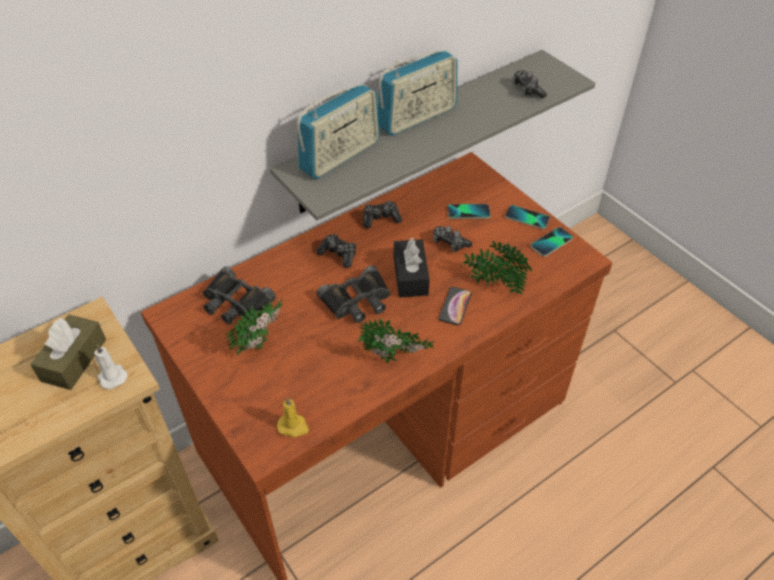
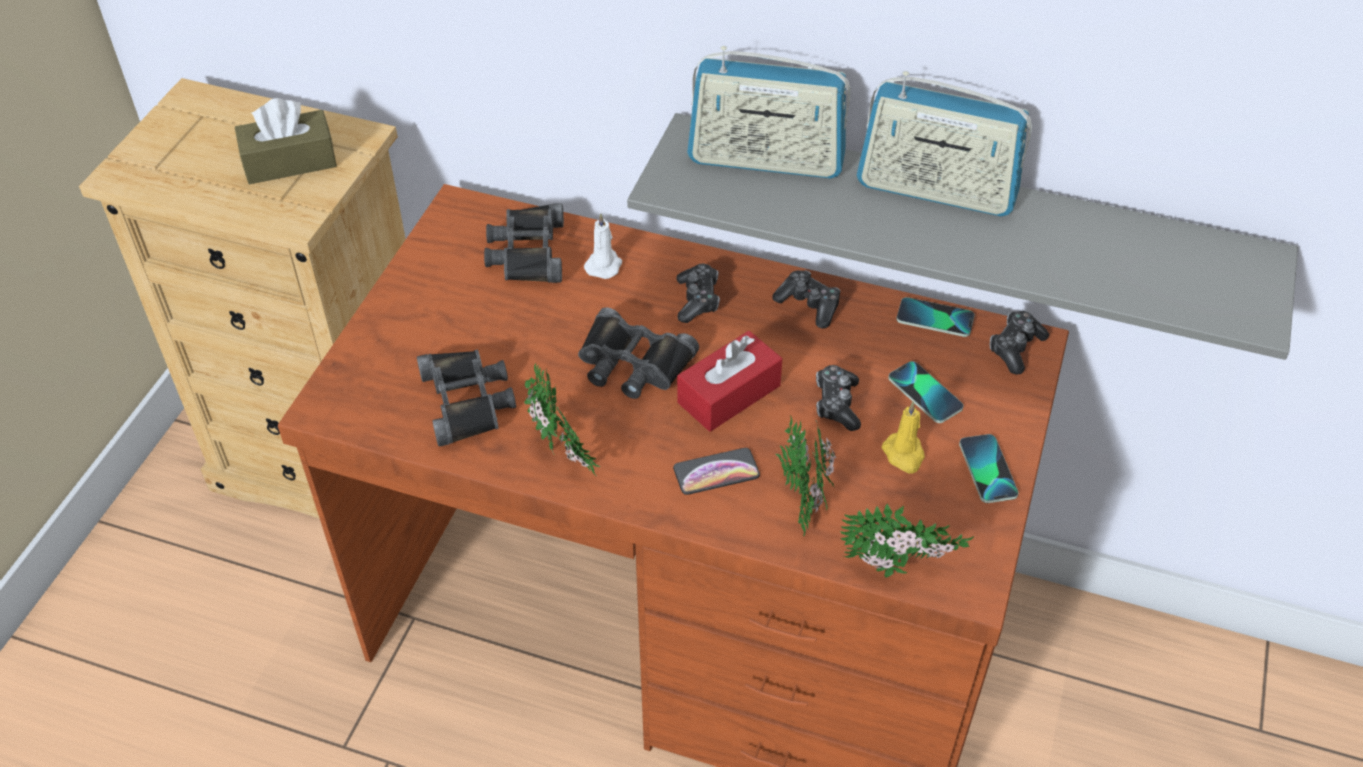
camera: 55 degrees right, 0 degrees up
white candle [94,344,128,389] -> white candle moved to [584,213,622,279]
potted plant [225,298,283,356] -> potted plant moved to [840,503,974,578]
yellow candle [277,397,309,438] -> yellow candle moved to [882,401,925,473]
black tissue box [394,237,430,297] -> red tissue box [677,331,782,432]
game controller [513,70,547,98] -> game controller moved to [989,311,1049,374]
phone [531,227,573,257] -> phone moved to [897,297,975,337]
none -> black binoculars [417,350,516,447]

